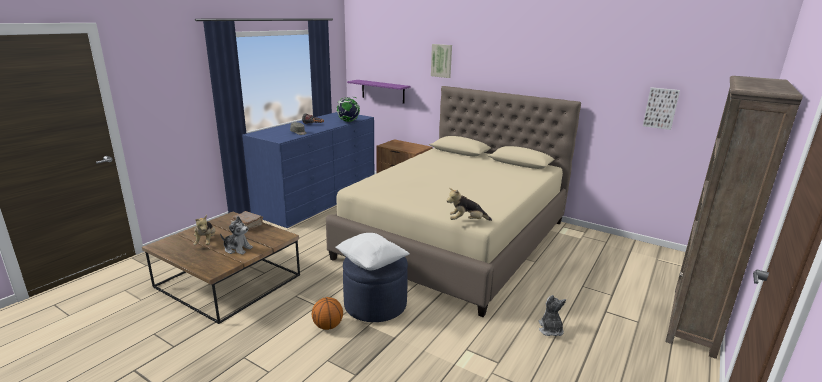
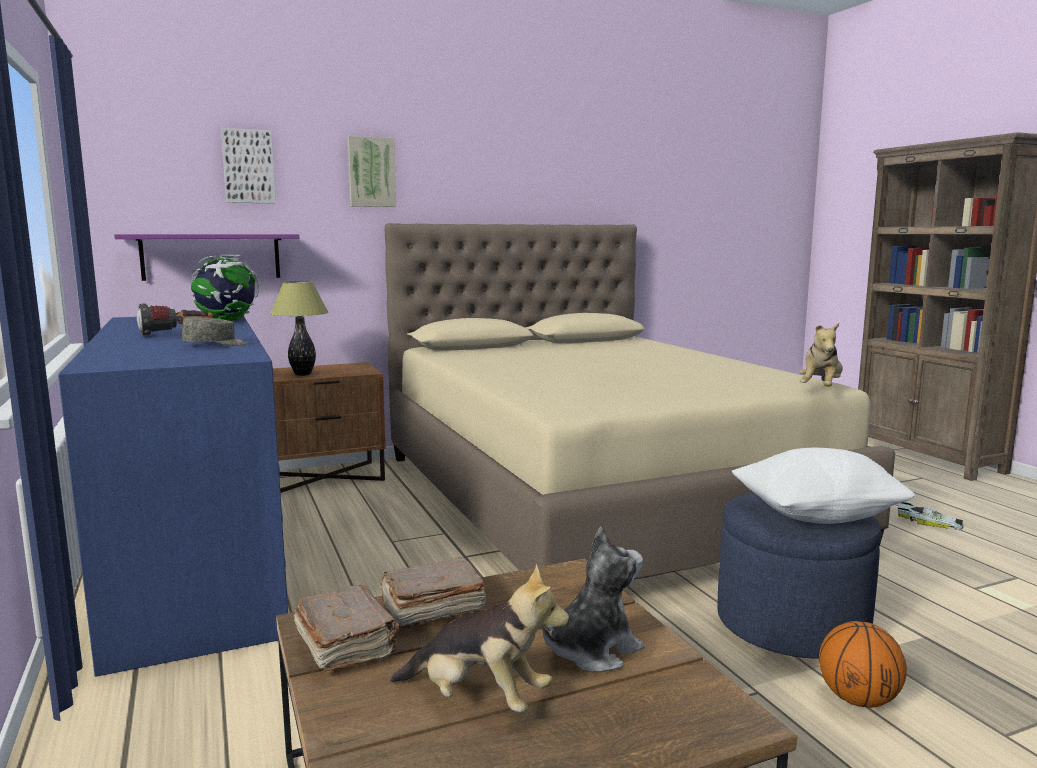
camera: 55 degrees left, 10 degrees down
plush toy [538,295,566,336] -> toy car [898,502,963,530]
picture [643,87,680,130] -> picture moved to [221,128,276,203]
none -> table lamp [270,281,329,376]
none -> brown book [294,585,399,672]

